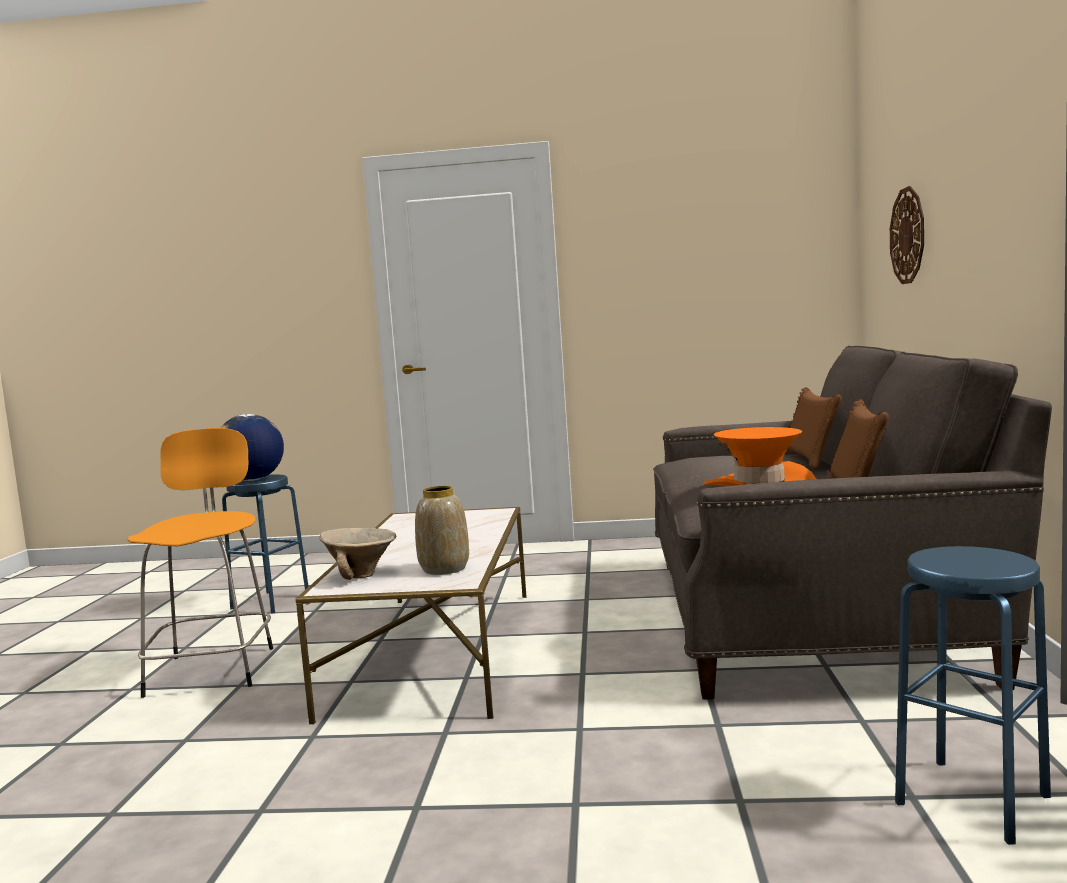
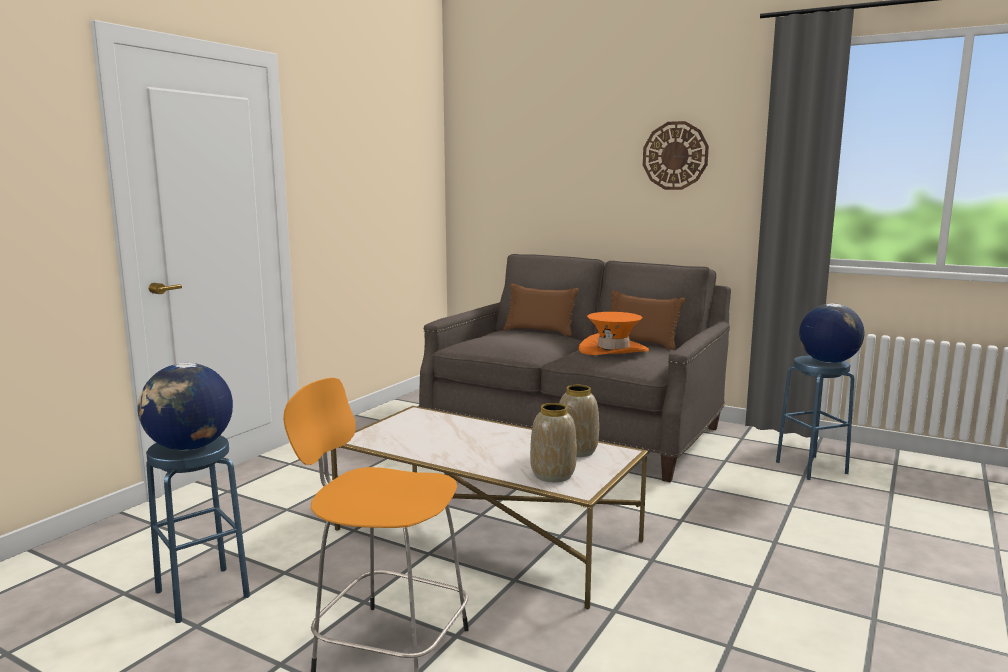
camera: 65 degrees left, 5 degrees up
beige bowl [319,528,397,580] -> vase [530,403,577,482]
wall clock [890,186,924,284] -> wall clock moved to [643,121,709,190]
none -> globe [799,303,864,363]

